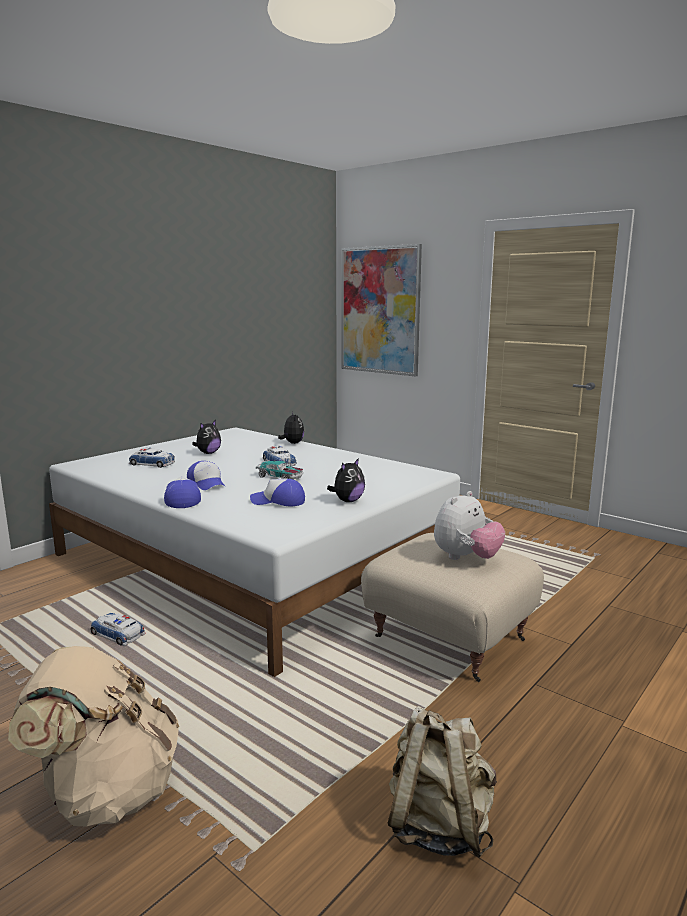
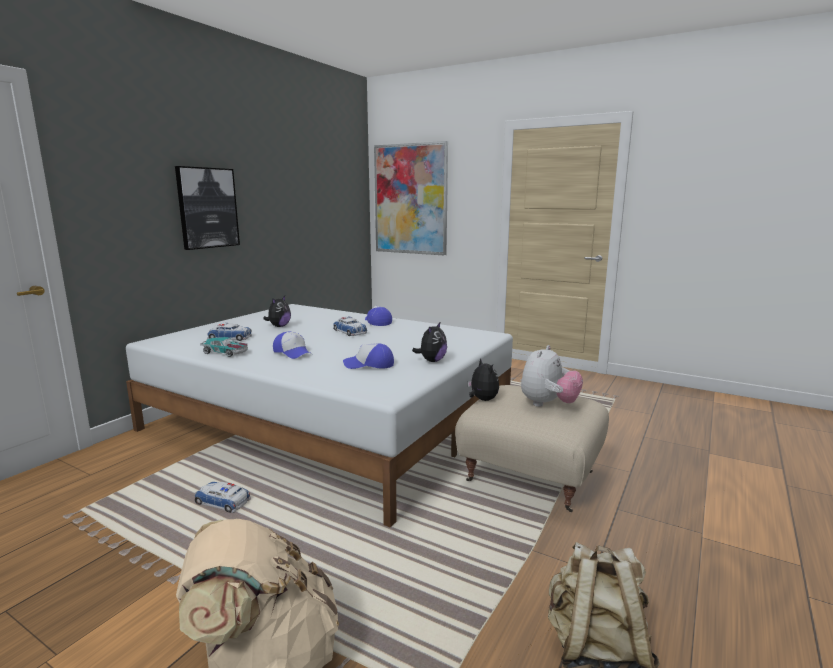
camera: 10 degrees left, 0 degrees up
cap [164,476,201,508] -> cap moved to [365,306,392,326]
toy car [256,461,303,479] -> toy car moved to [200,337,248,357]
plush toy [278,412,304,444] -> plush toy moved to [468,358,499,401]
none -> picture [175,166,240,250]

